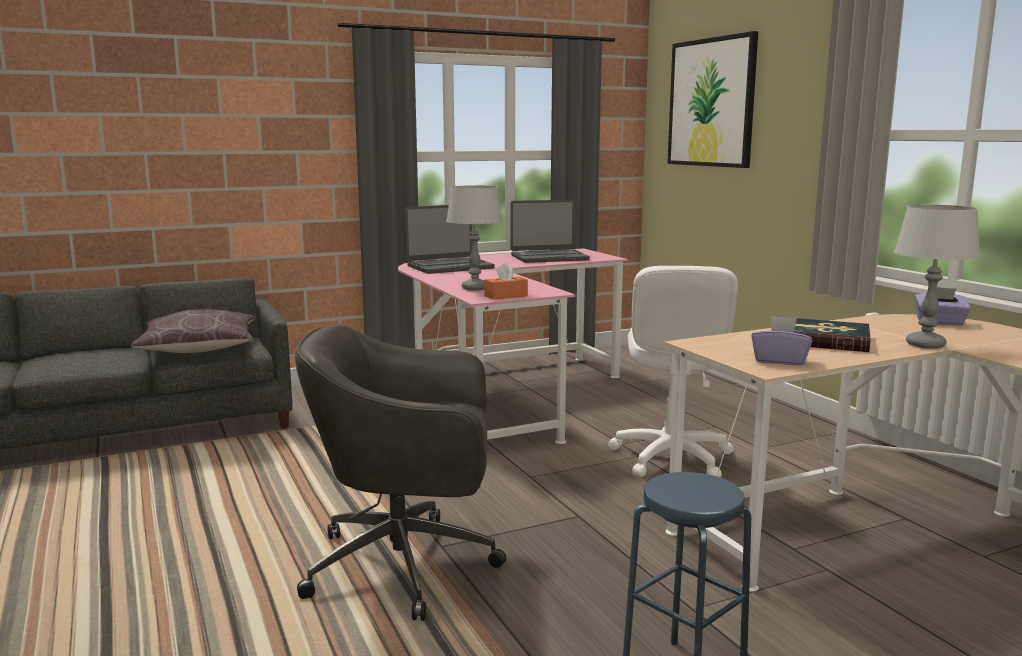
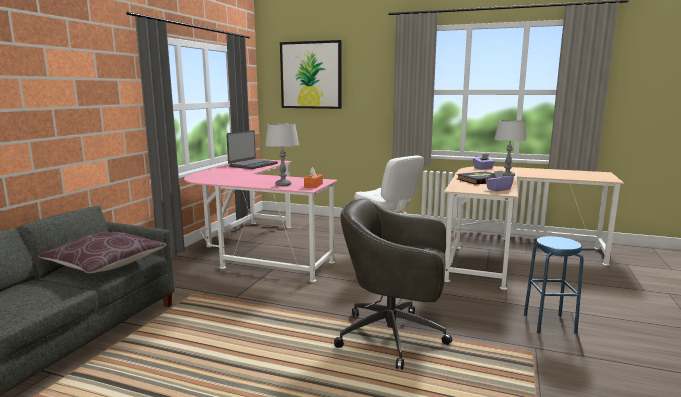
camera: 45 degrees left, 0 degrees up
grey office chair [295,325,506,621] -> grey office chair turned 60 degrees clockwise [334,199,452,370]
laptop [405,205,495,274] -> none

